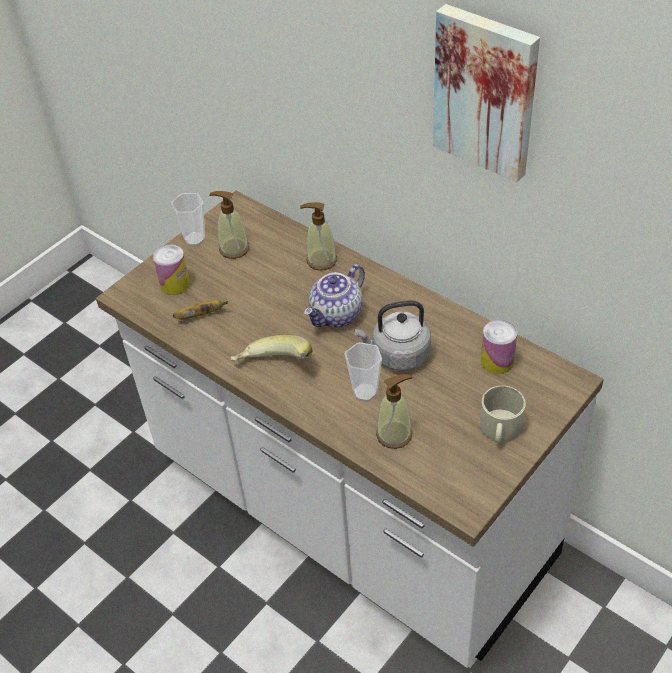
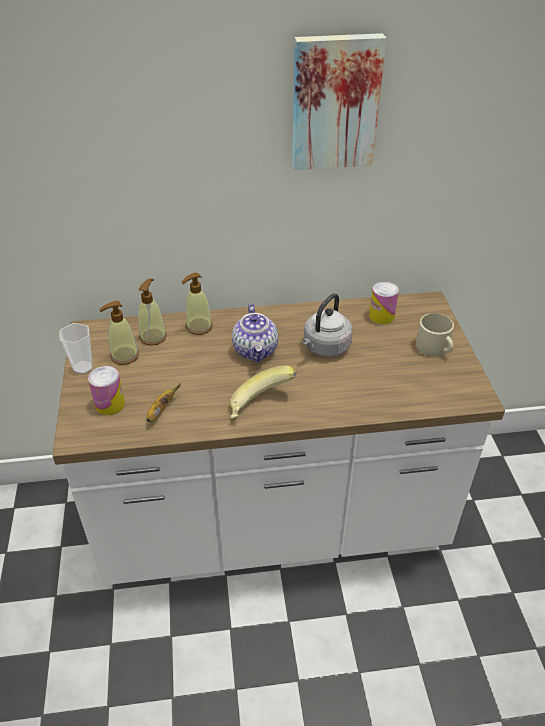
camera: 50 degrees left, 5 degrees down
cup [345,342,382,402] -> none
soap dispenser [376,374,413,449] -> soap dispenser moved to [138,278,167,346]

